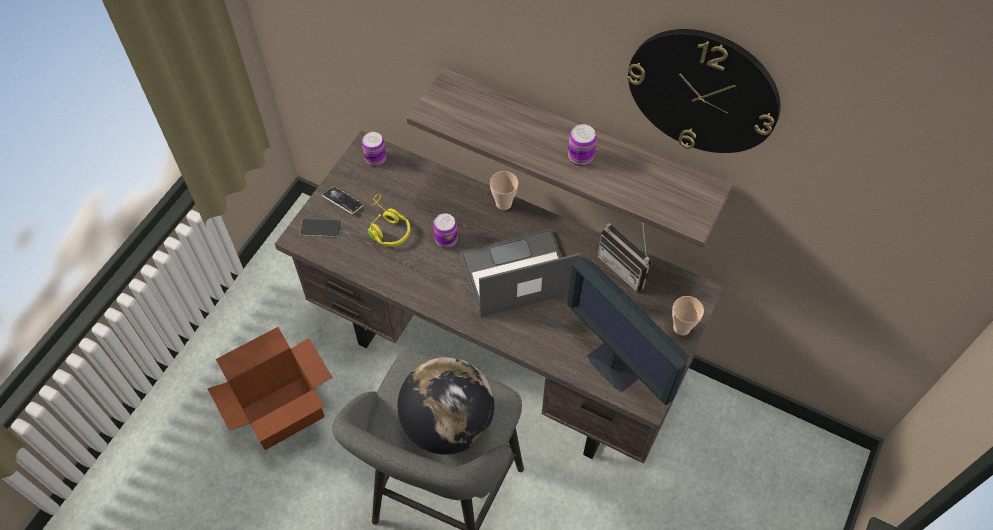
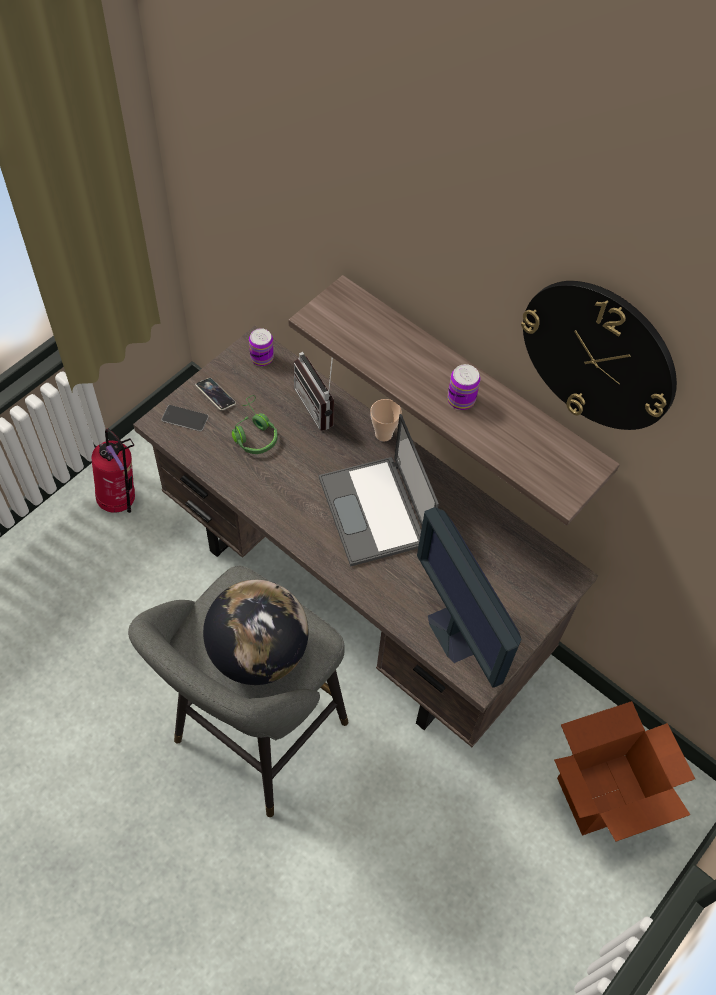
camera: 10 degrees right, 0 degrees up
cardboard box [207,327,332,450] -> cardboard box moved to [554,701,695,841]
yellow headphones [368,194,411,247] -> green headphones [232,395,277,454]
can [433,213,458,248] -> none
laptop [460,229,580,317] -> laptop turned 105 degrees counterclockwise [319,414,439,567]
radio [597,223,653,292] -> radio moved to [294,352,334,431]
cup [672,296,704,336] -> none
none -> fire extinguisher [92,429,135,513]

